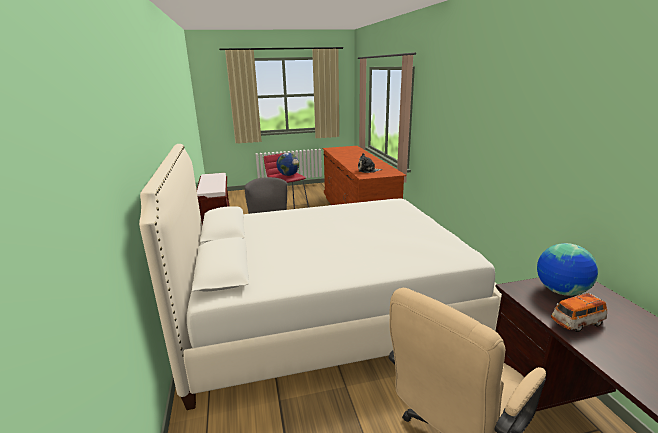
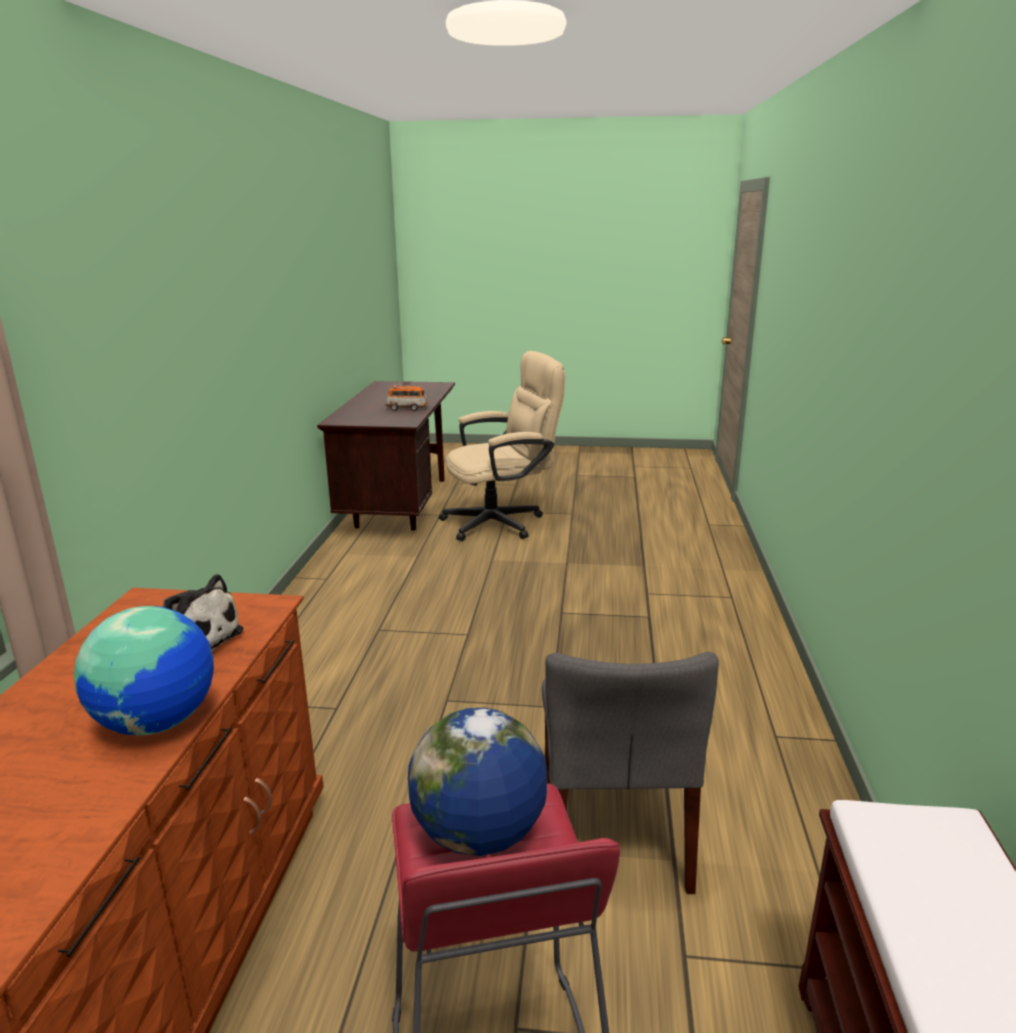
camera: 160 degrees left, 0 degrees up
white bed [139,144,502,410] -> none
globe [537,243,598,296] -> globe moved to [74,606,214,735]

